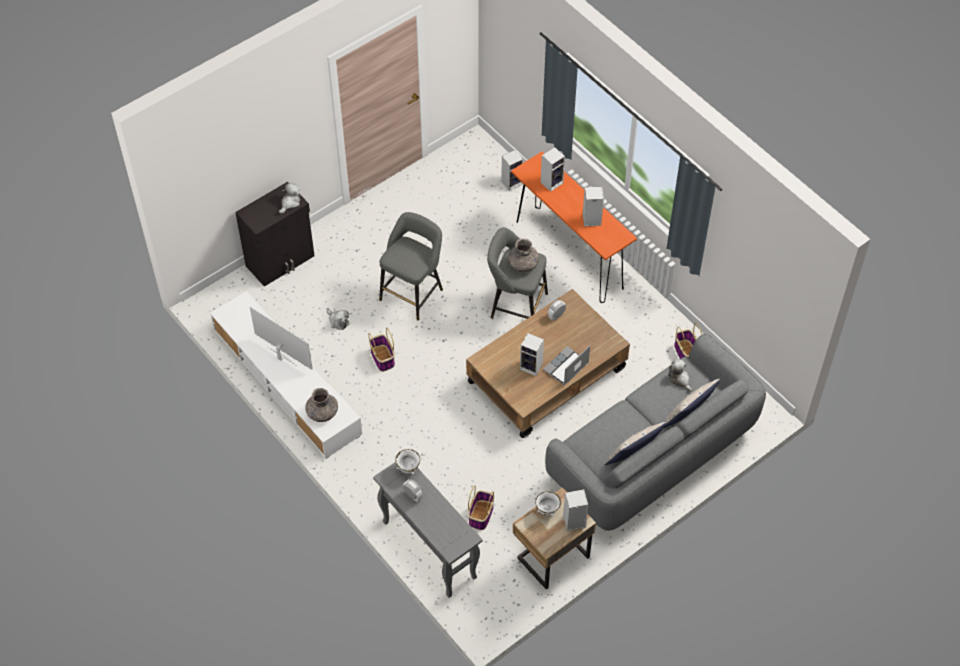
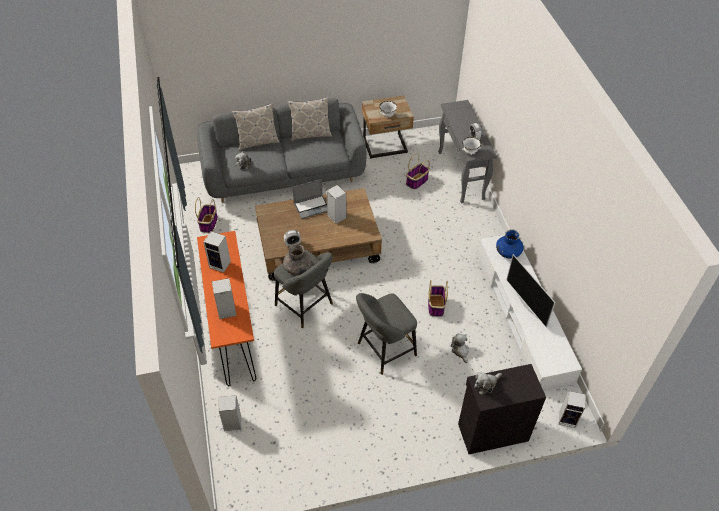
camera: 155 degrees left, 5 degrees down
grey vase [305,388,338,422] -> blue vase [496,229,523,259]
speaker [563,489,588,531] -> speaker moved to [558,391,586,428]

